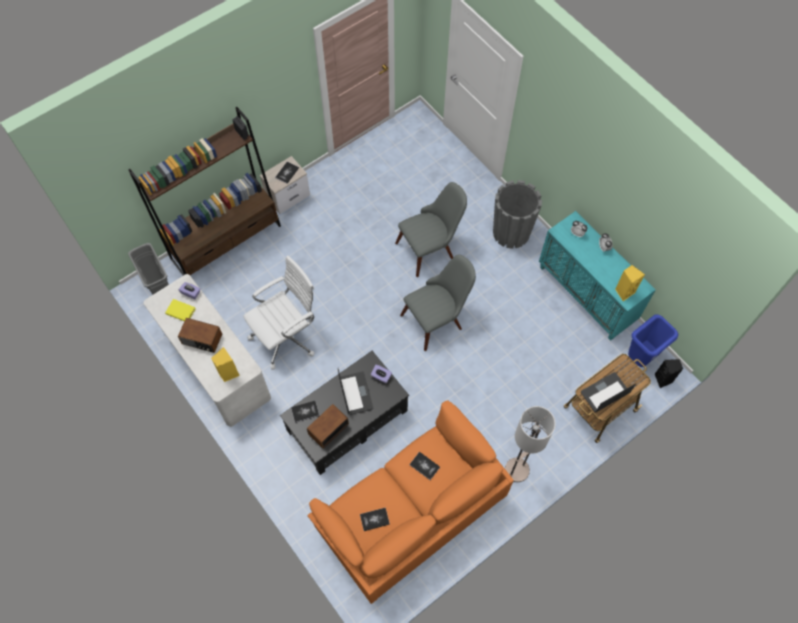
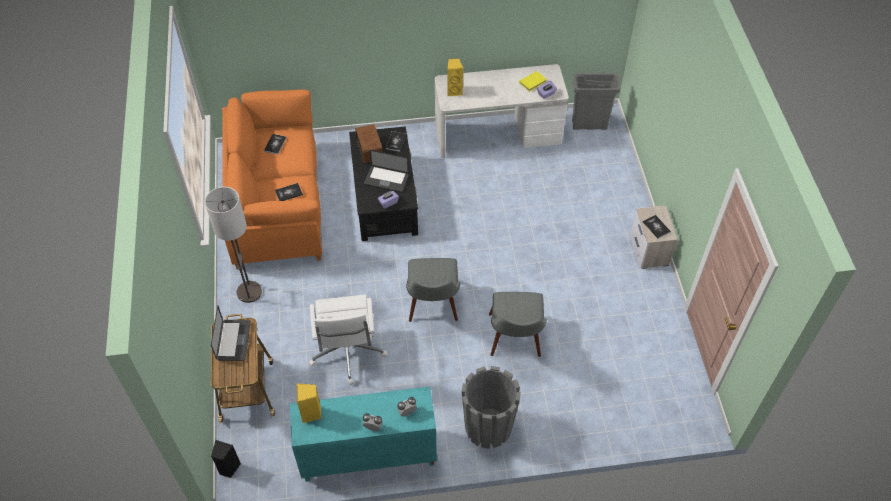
camera: 120 degrees right, 10 degrees down
brown bookcase [128,107,281,276] -> none
radio [178,318,222,353] -> none
white office chair [243,255,315,370] -> white office chair moved to [309,294,388,386]
blue trash can [628,314,678,367] -> none

